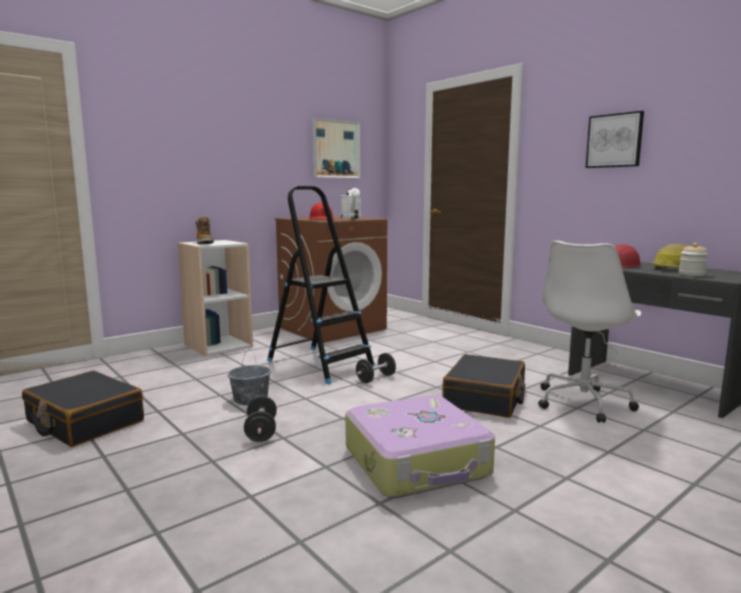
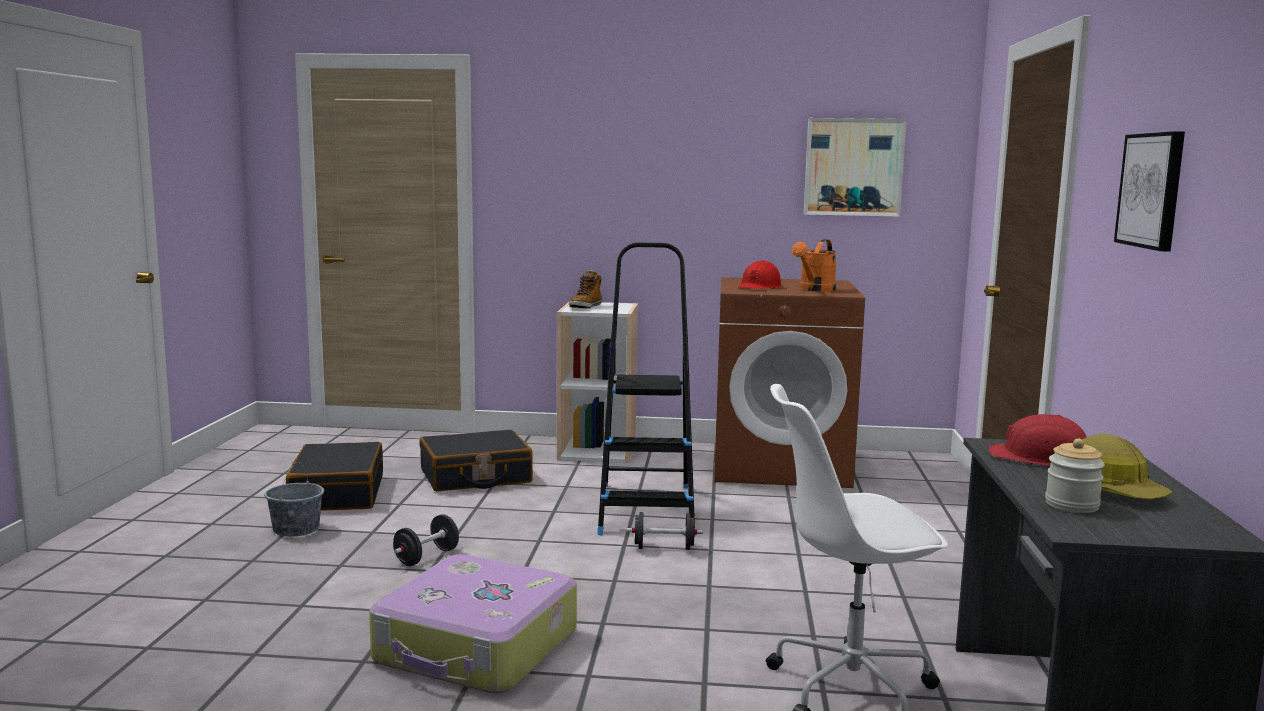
camera: 45 degrees right, 0 degrees up
grey bucket [227,349,271,406] -> grey bucket moved to [264,462,324,537]
white watering can [341,188,362,219] -> orange watering can [792,239,837,292]
black suitcase [442,354,525,418] -> black suitcase moved to [420,430,533,491]

